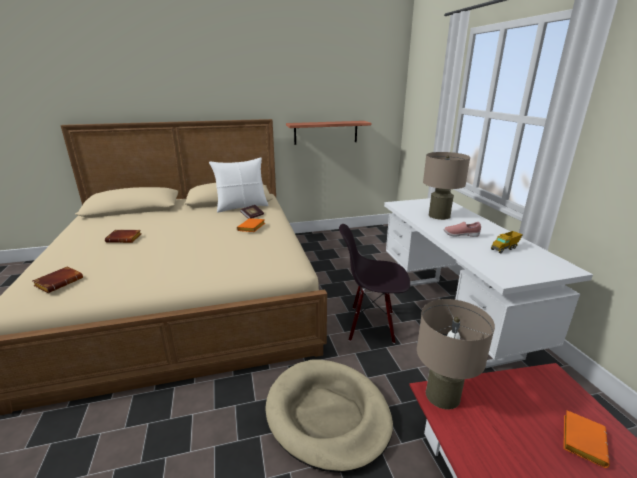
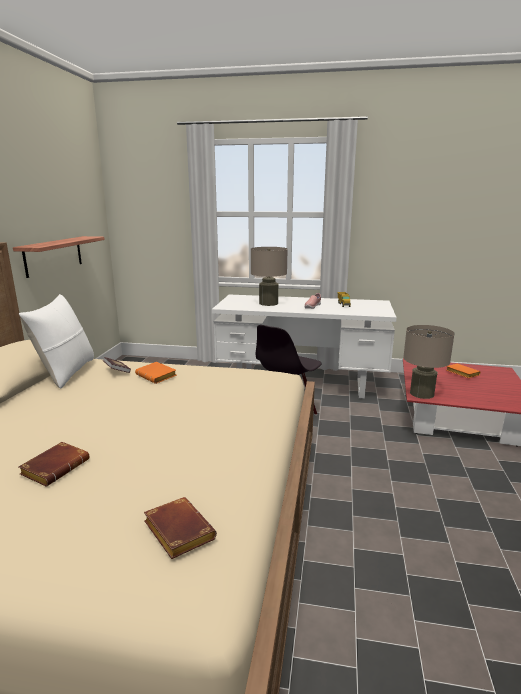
camera: 65 degrees left, 5 degrees down
beige dog bed [266,359,393,473] -> none

